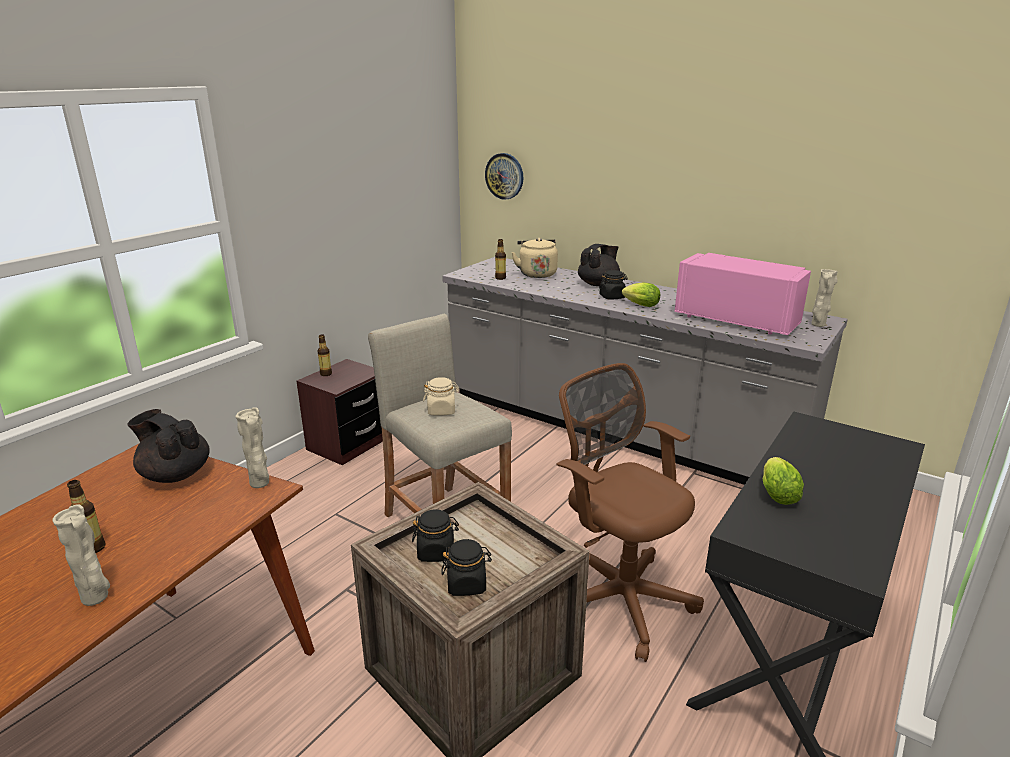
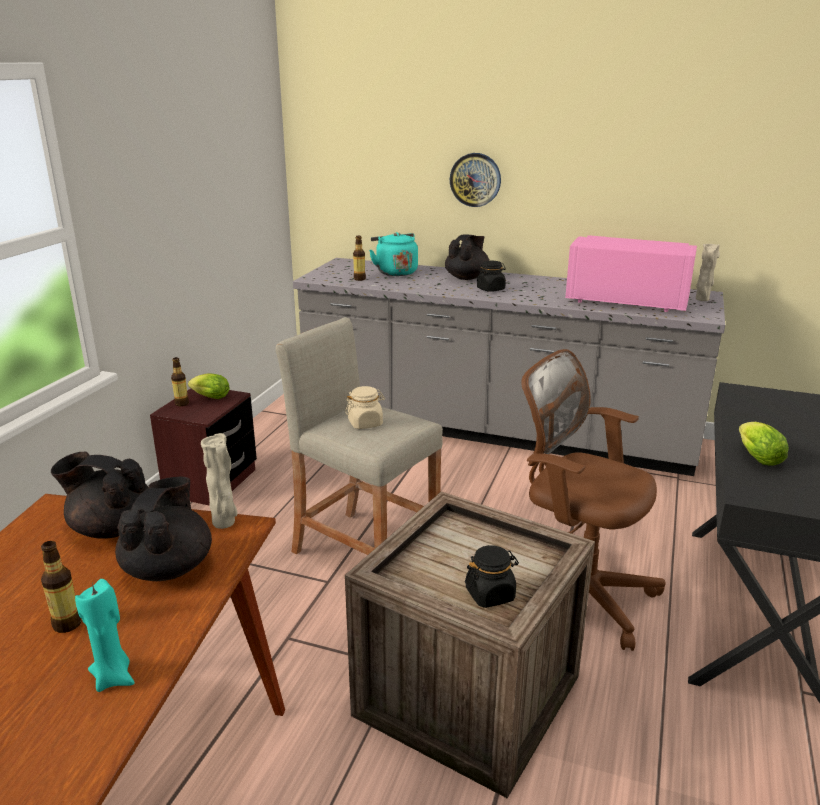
camera: 15 degrees left, 0 degrees up
beige vase [53,504,110,606] -> turquoise candle [75,579,134,692]
black jar [412,509,459,562] -> none
wall clock [485,153,523,200] -> wall clock moved to [450,153,501,207]
beige kettle [511,238,558,278] -> turquoise kettle [369,232,418,276]
lettuce [622,282,660,307] -> lettuce moved to [188,373,230,399]
none -> black teapot [115,477,212,581]

